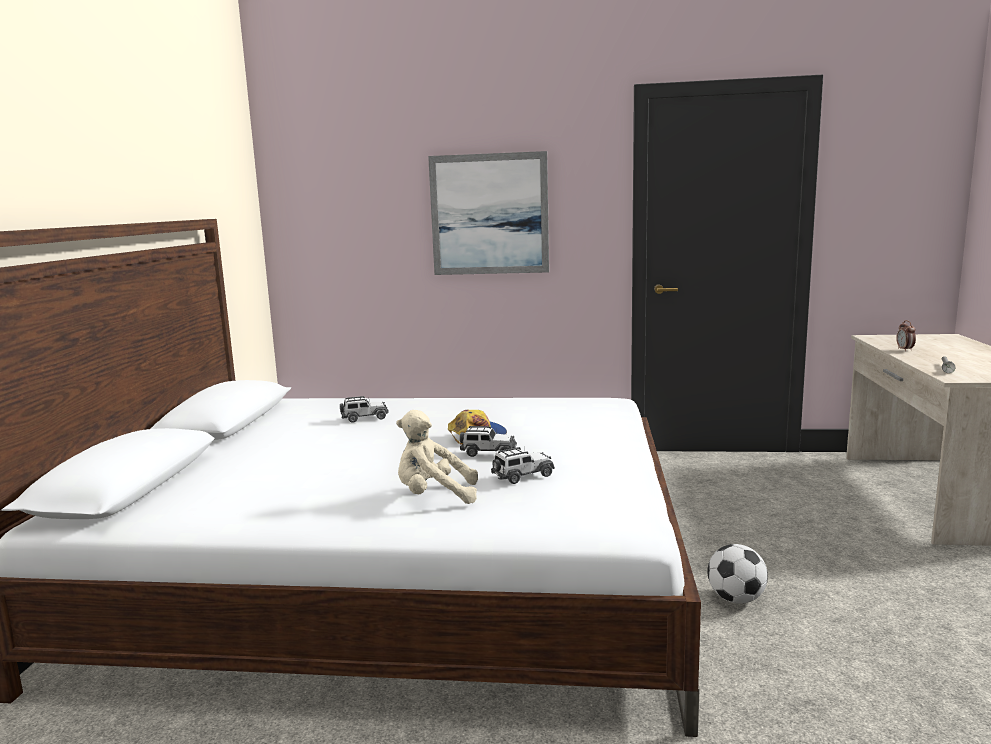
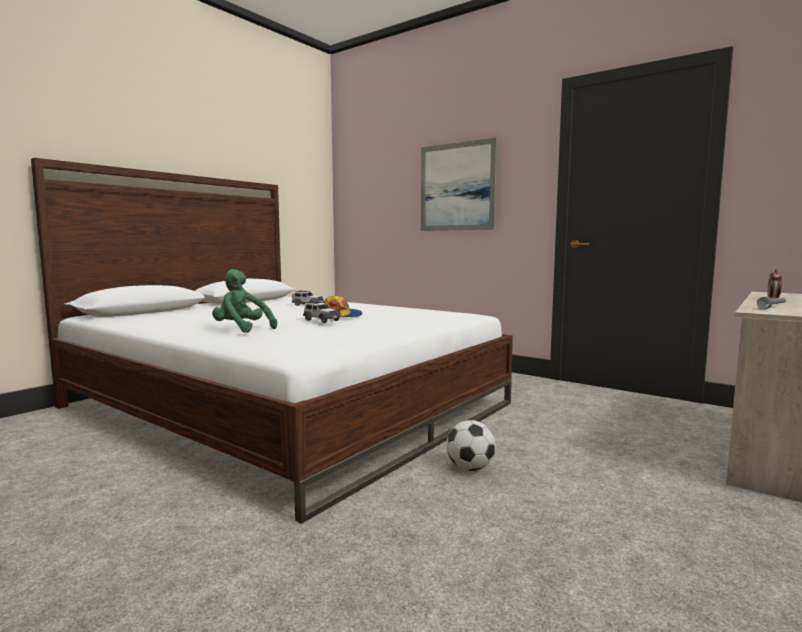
camera: 30 degrees right, 5 degrees down
beige plush toy [396,410,478,504] -> green plush toy [212,269,277,333]
toy car [491,447,555,484] -> none

